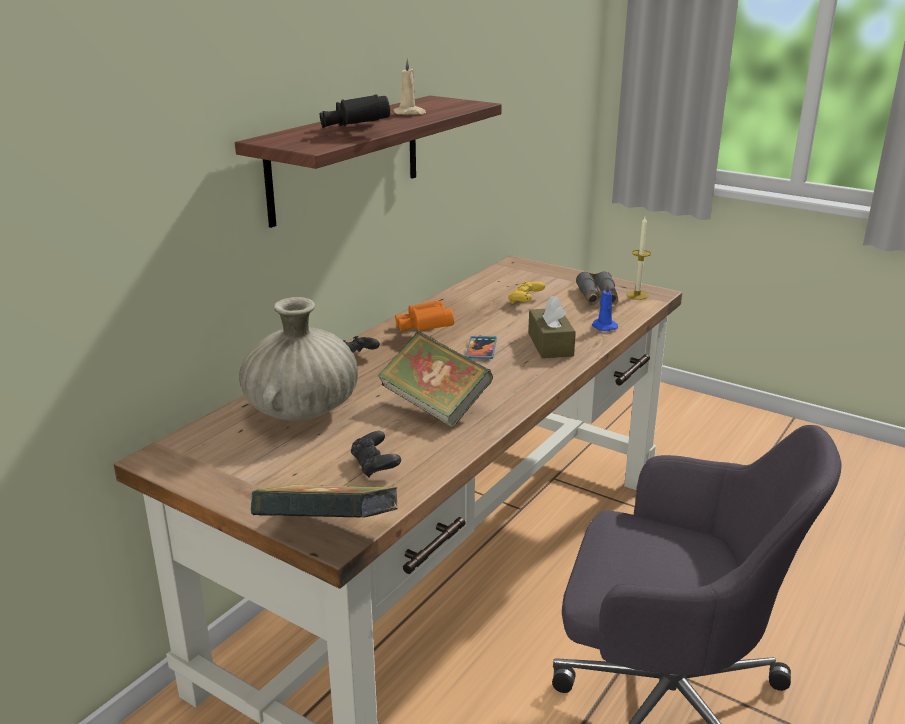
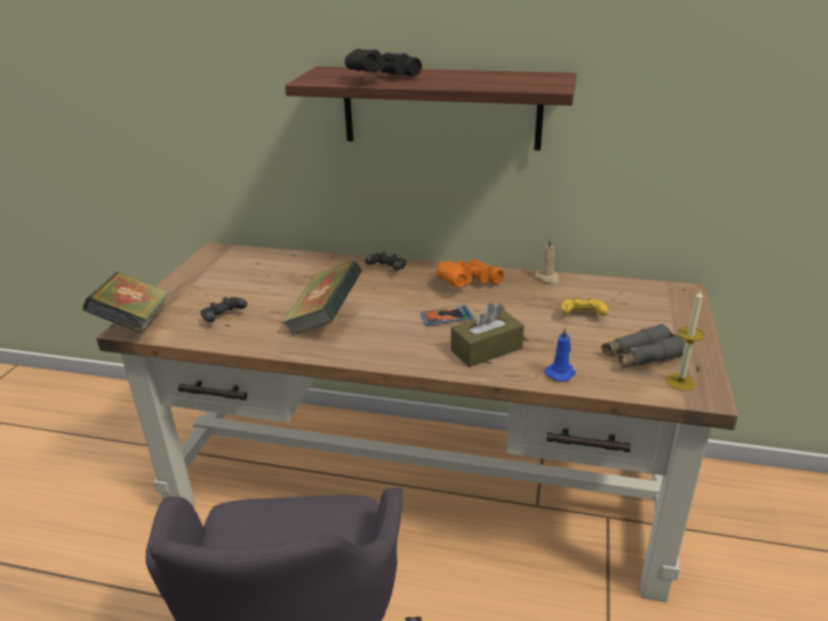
camera: 70 degrees right, 5 degrees up
beige vase [239,297,358,421] -> none
beige candle [393,58,426,115] -> beige candle moved to [535,238,559,284]

